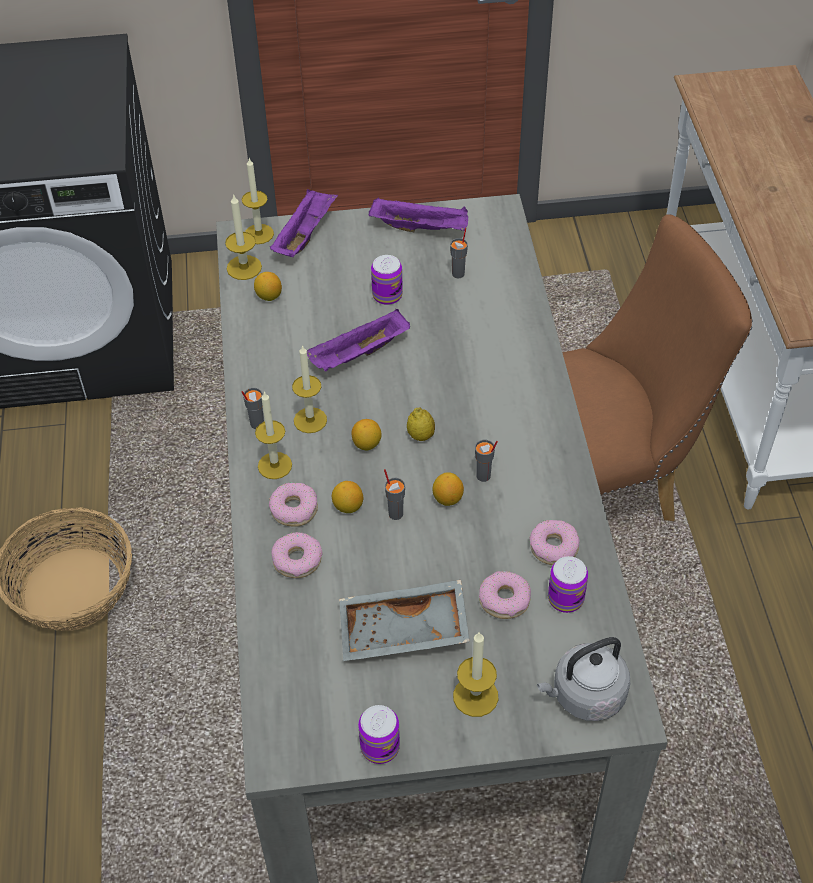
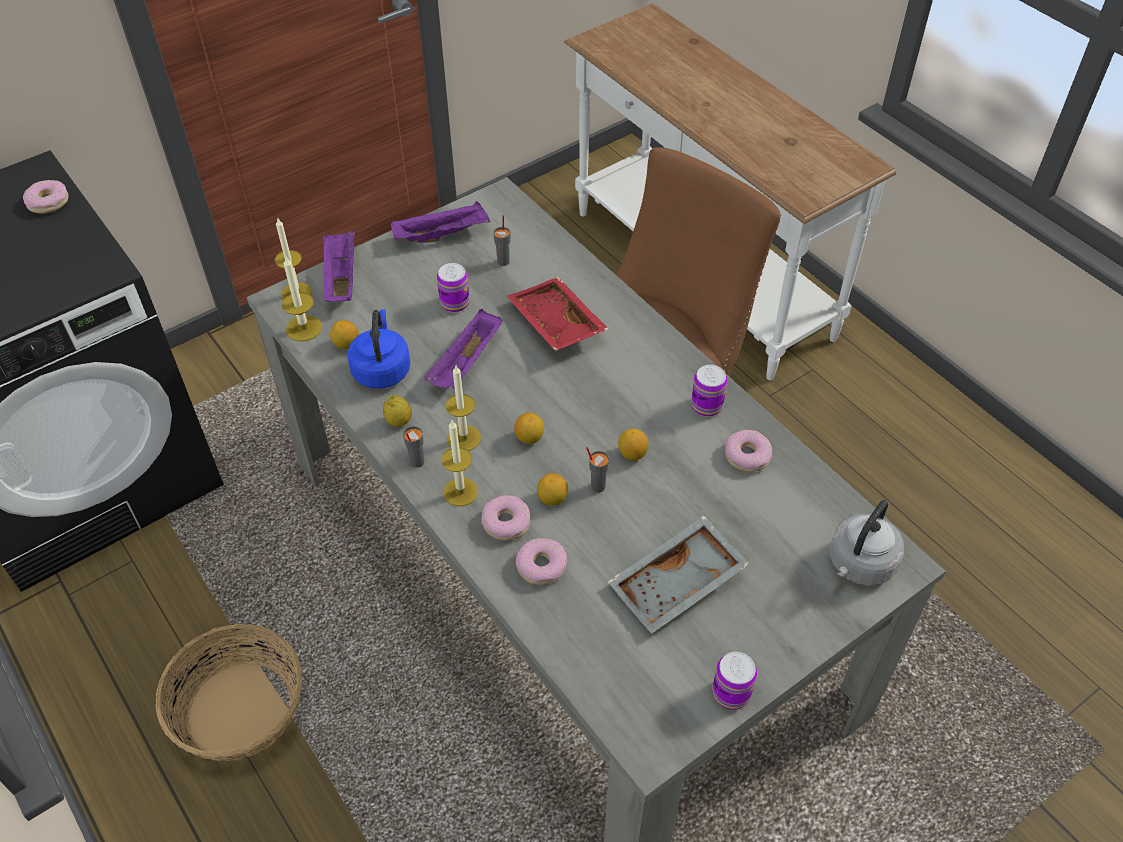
camera: 30 degrees left, 0 degrees up
lemon [407,407,435,441] -> lemon moved to [383,395,412,427]
candle [453,631,499,717] -> none
grey cup [475,440,498,482] -> none
donut [479,571,531,619] -> donut moved to [23,180,69,214]
can [548,556,588,613] -> can moved to [691,365,728,417]
none -> blue kettle [347,309,411,389]
none -> red tray [507,277,608,351]

